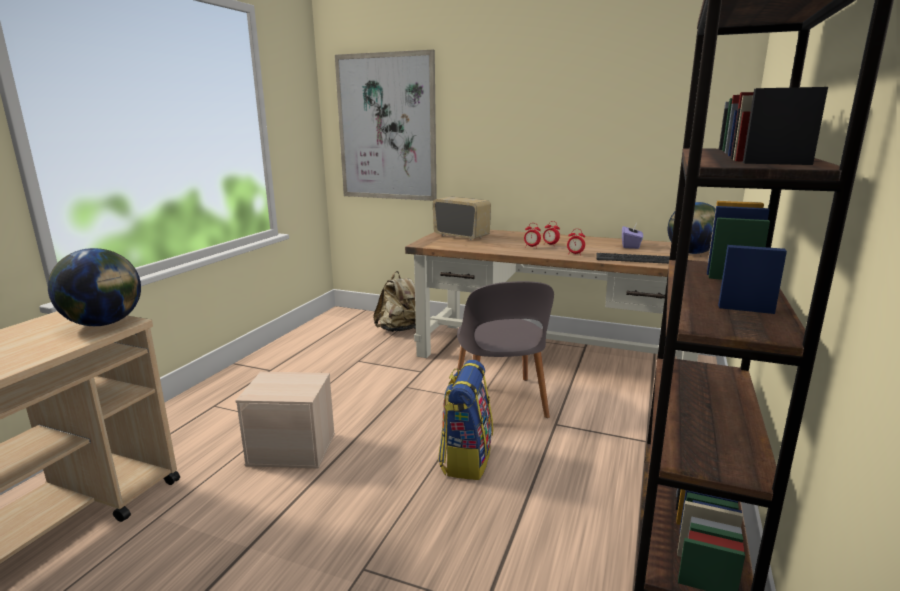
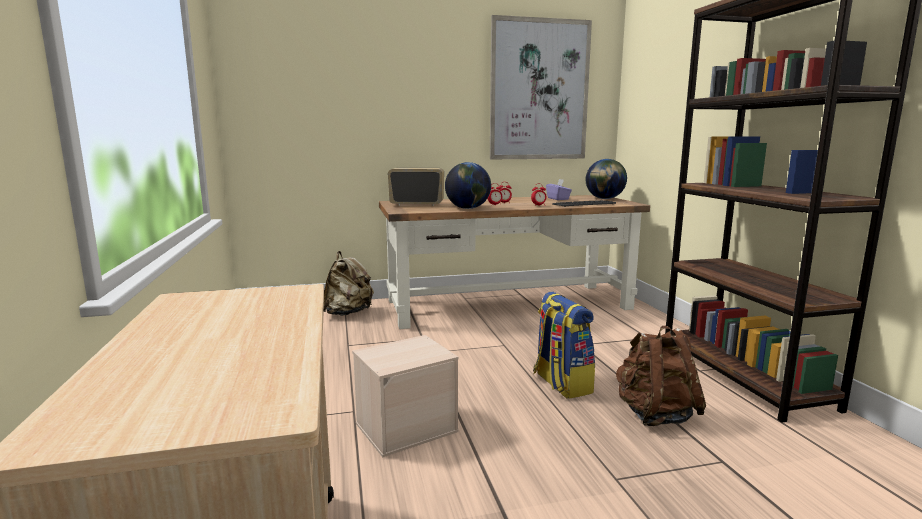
camera: 35 degrees left, 5 degrees down
globe [48,248,141,326] -> globe moved to [445,162,491,209]
picture [335,50,437,201] -> picture moved to [490,15,592,159]
grey chair [457,281,554,418] -> none
none -> brown backpack [616,326,706,426]

